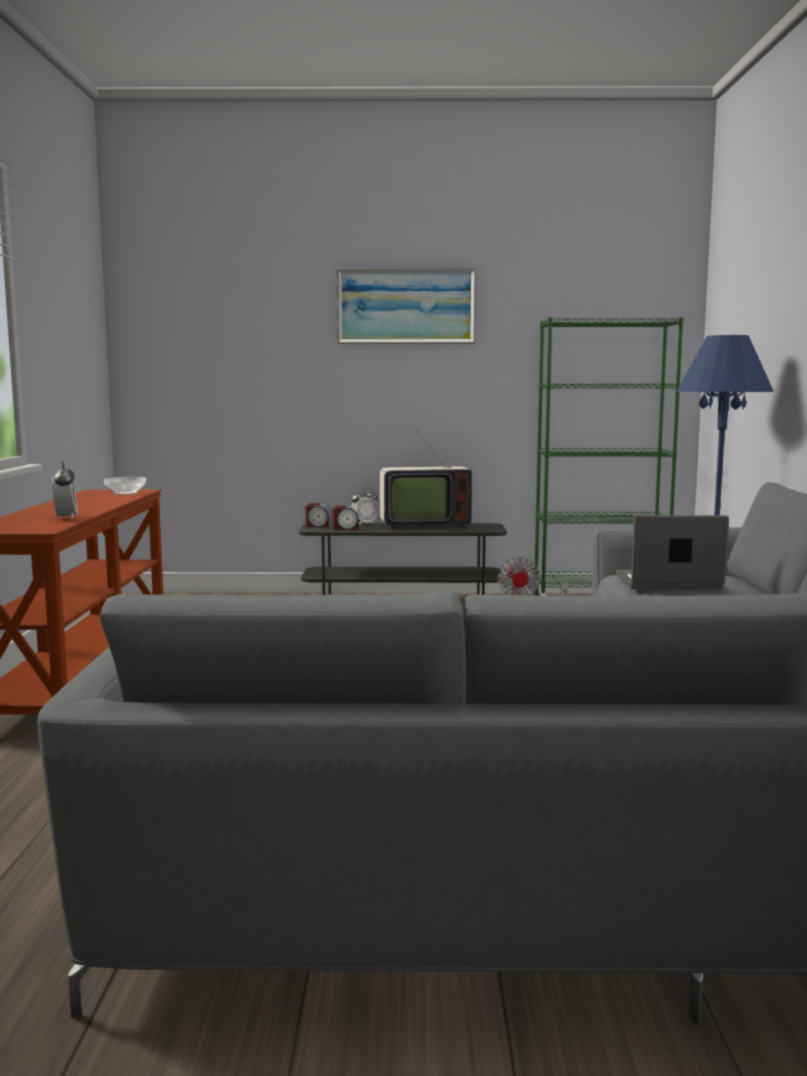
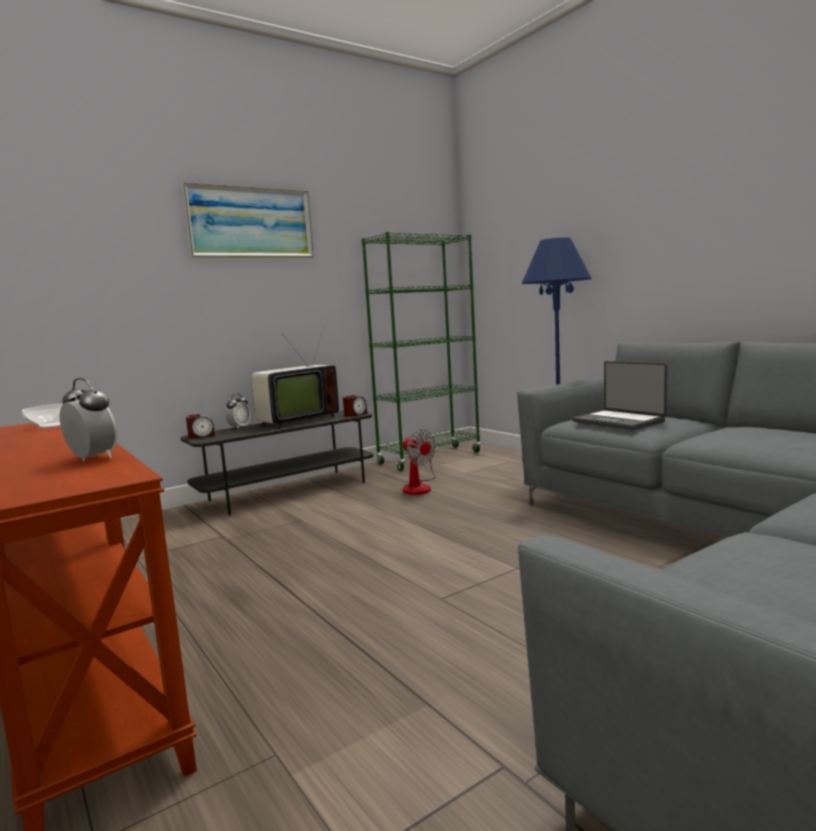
camera: 35 degrees left, 0 degrees up
alarm clock [332,505,359,530] -> alarm clock moved to [343,395,367,417]
laptop [616,515,729,589] -> laptop turned 90 degrees counterclockwise [572,361,668,430]

